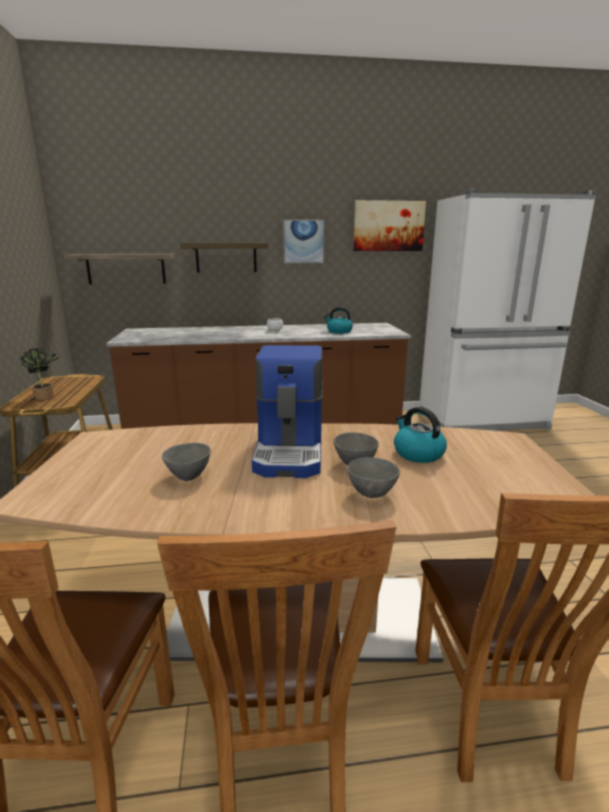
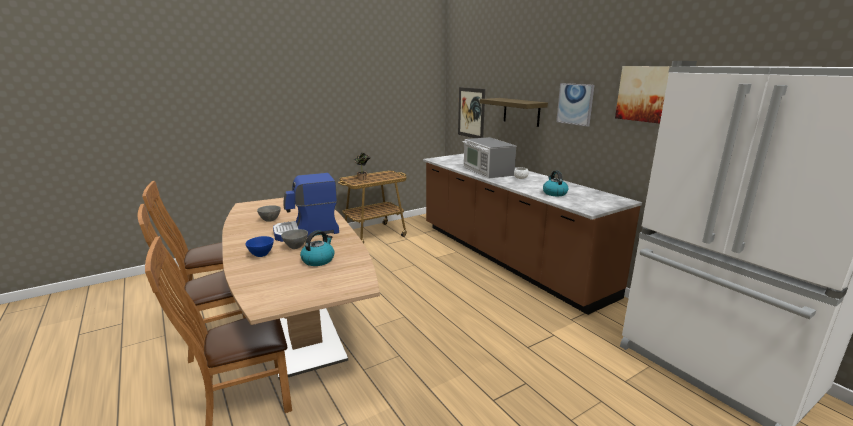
camera: 65 degrees right, 0 degrees up
shelf [64,254,175,284] -> picture [458,87,485,138]
grey bowl [347,457,400,498] -> blue bowl [245,236,274,257]
none -> microwave [462,137,516,179]

